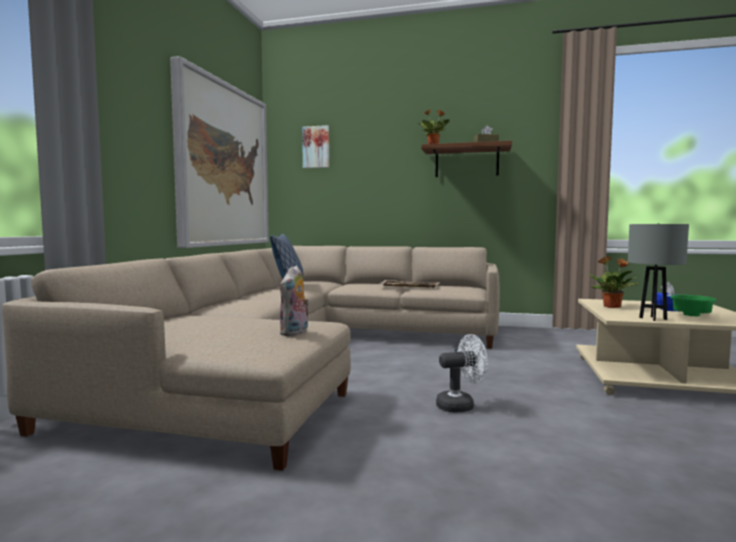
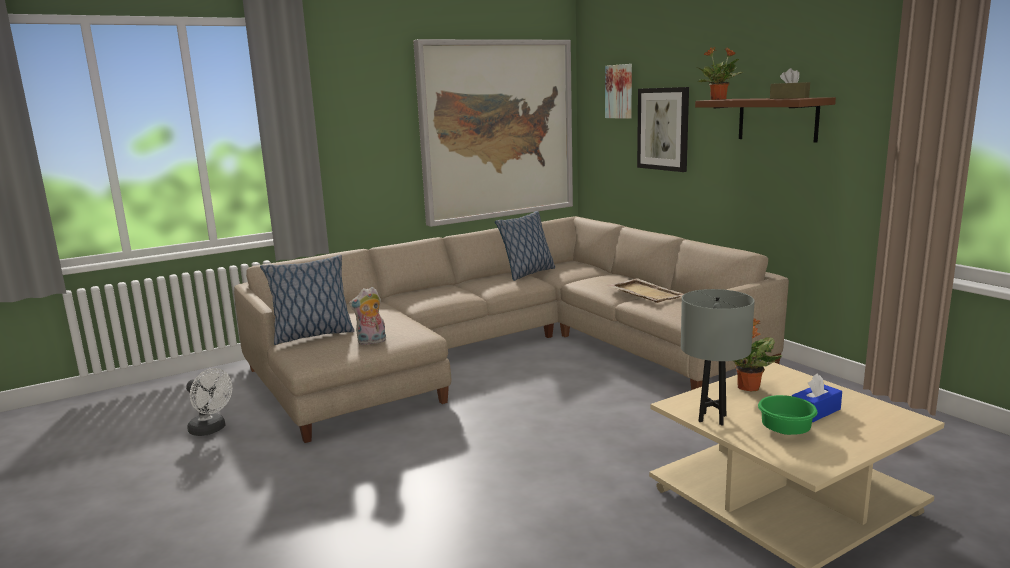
camera: 45 degrees right, 10 degrees up
white fan [436,334,488,413] -> white fan moved to [186,368,232,436]
none -> pillow [260,255,354,345]
none -> picture [637,87,689,172]

